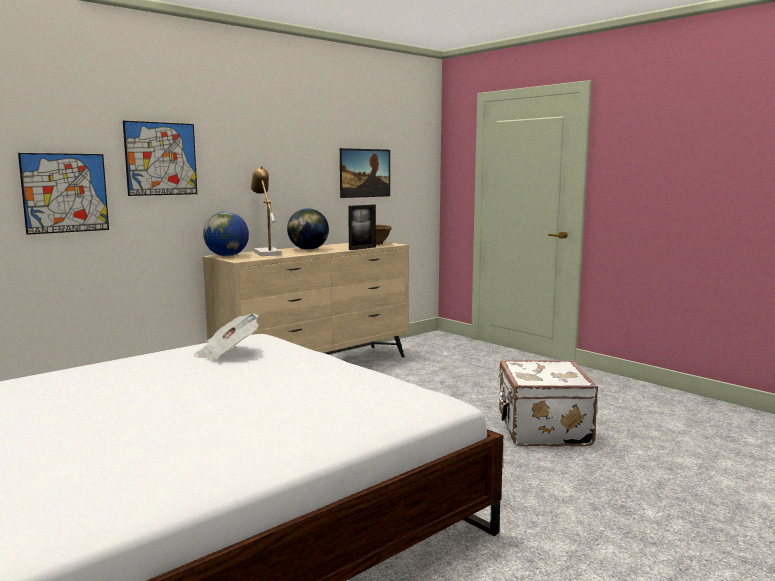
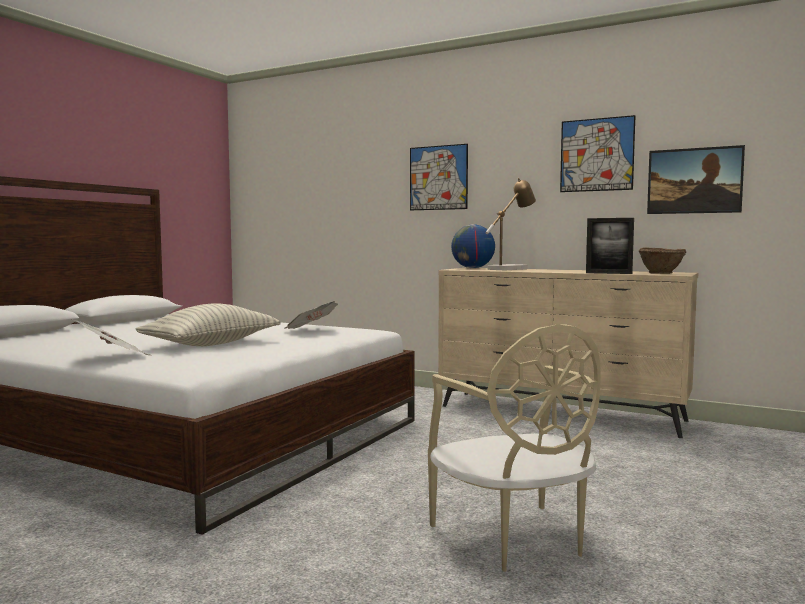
camera: 70 degrees right, 5 degrees down
picture [18,153,109,235] -> picture moved to [560,115,635,192]
globe [287,208,329,250] -> none
white suitcase [498,360,598,447] -> beige chair [428,324,601,572]
none -> newspaper [74,320,149,355]
none -> pillow [136,303,281,346]

